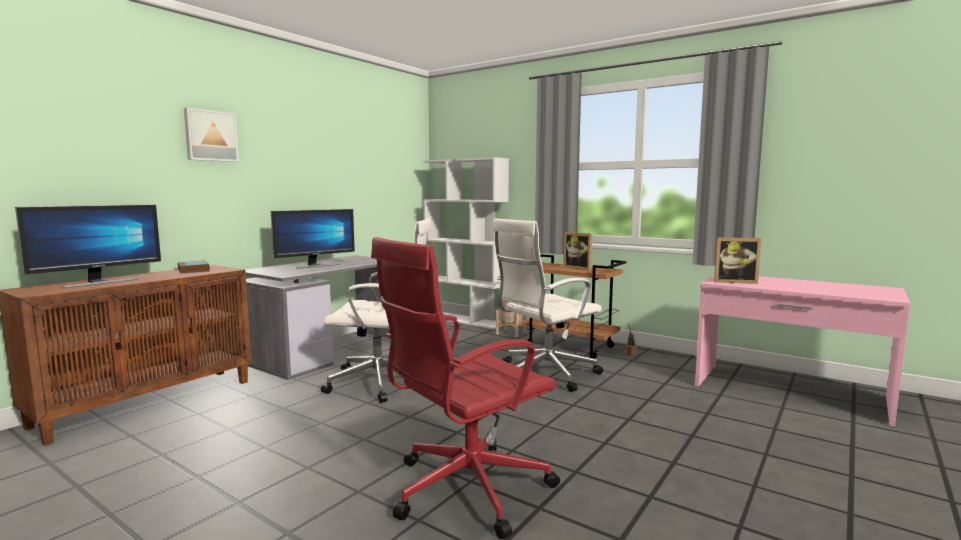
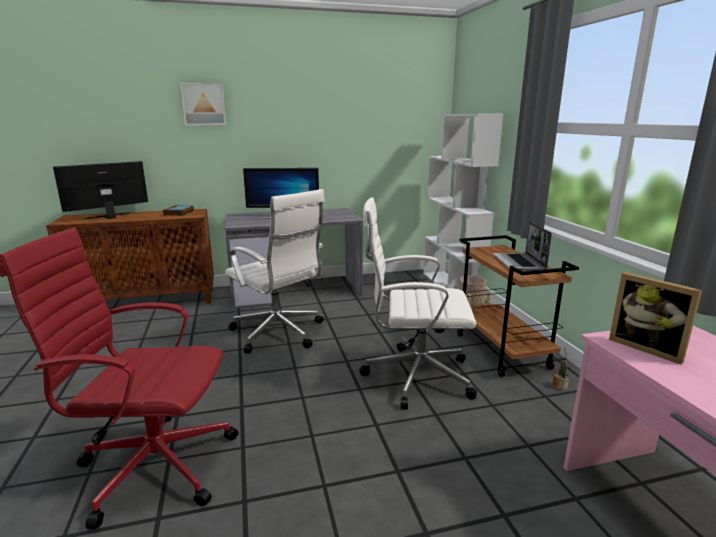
camera: 40 degrees right, 10 degrees up
monitor [15,204,161,288] -> monitor turned 150 degrees clockwise [53,161,148,219]
picture frame [563,232,592,270] -> laptop [493,221,552,271]

